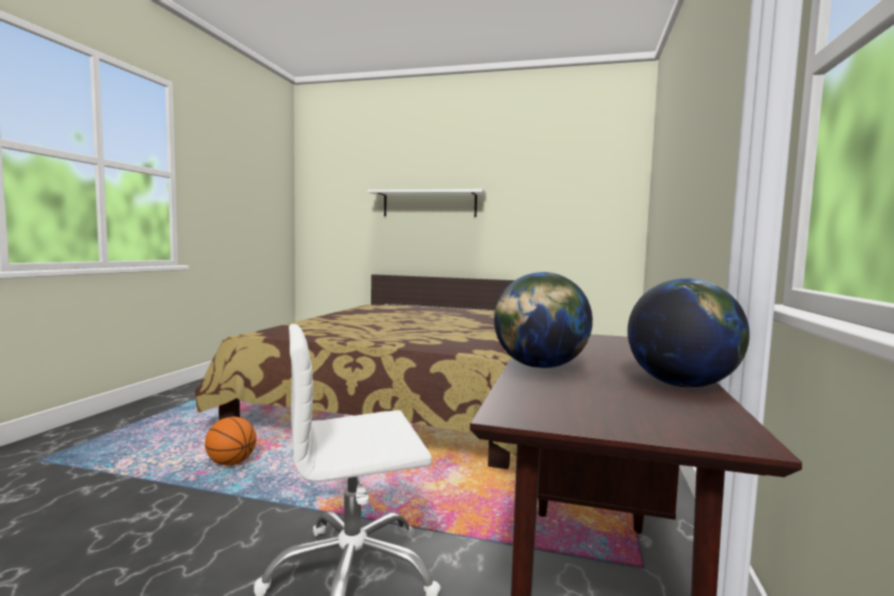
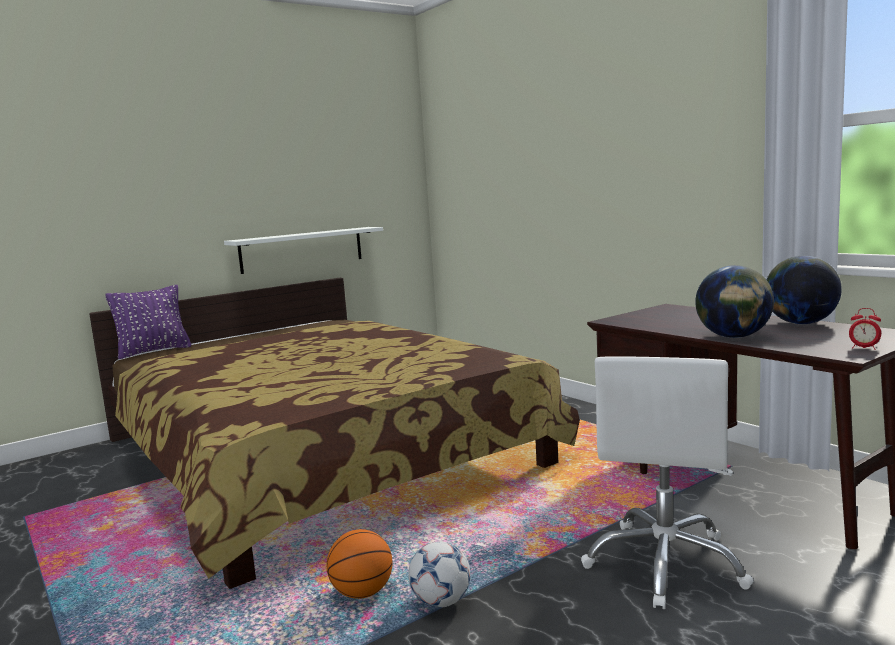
camera: 50 degrees left, 5 degrees up
white shelf [368,189,486,217] -> white shelf moved to [224,227,383,274]
none -> purple pillow [105,285,191,359]
none -> football [409,541,470,608]
none -> alarm clock [849,308,881,350]

